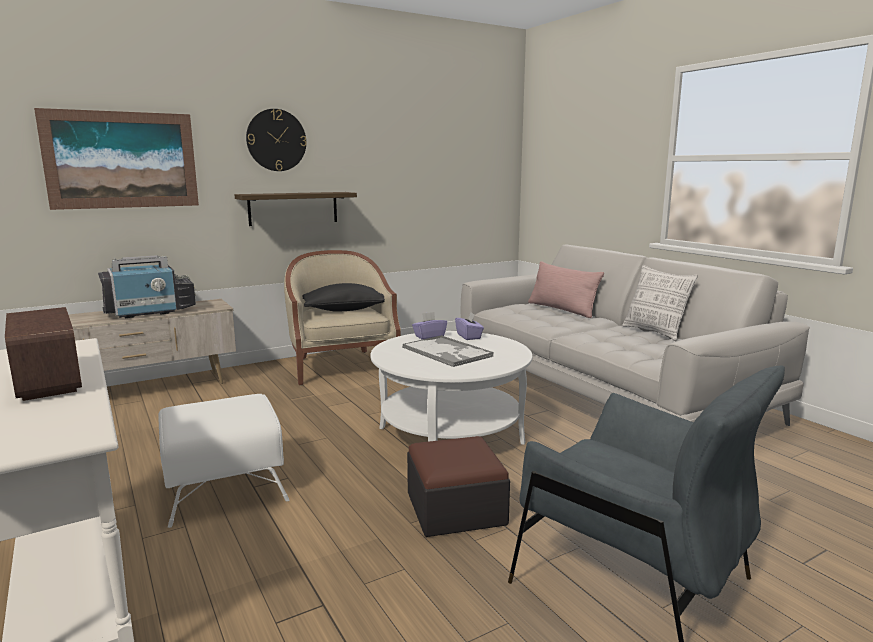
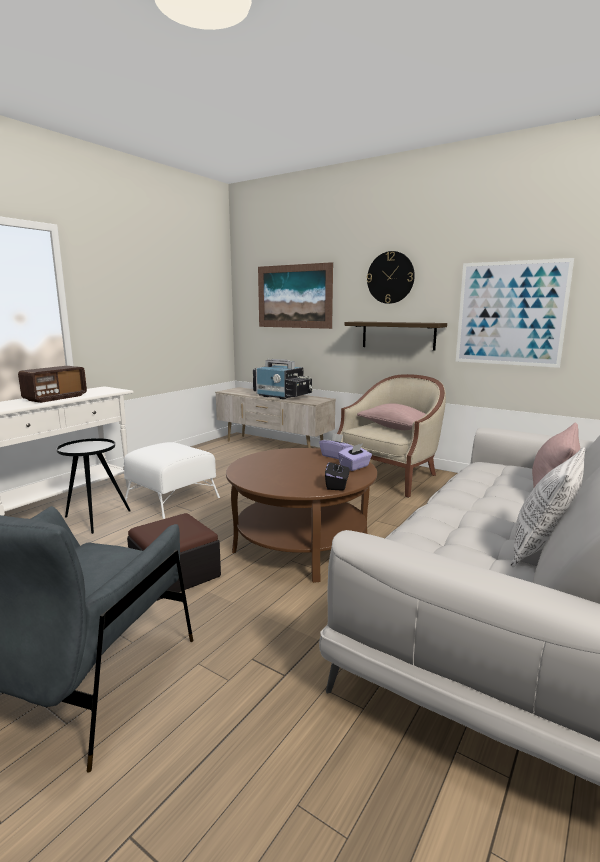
camera: 65 degrees right, 0 degrees up
black pillow [303,283,385,312] -> pink pillow [357,403,426,430]
white coffee table [371,331,532,445] -> brown coffee table [226,448,377,583]
tray [403,335,494,367] -> none
none -> black side table [57,438,131,534]
none -> black tissue box [325,460,350,491]
none -> picture [456,258,574,368]

